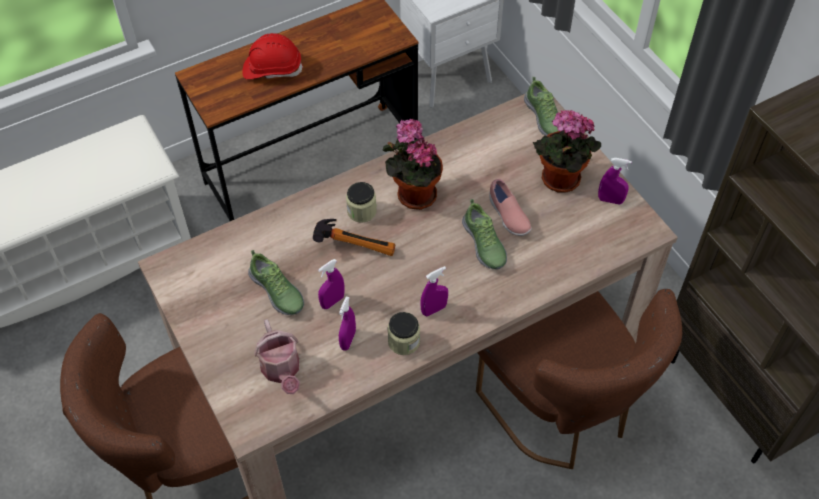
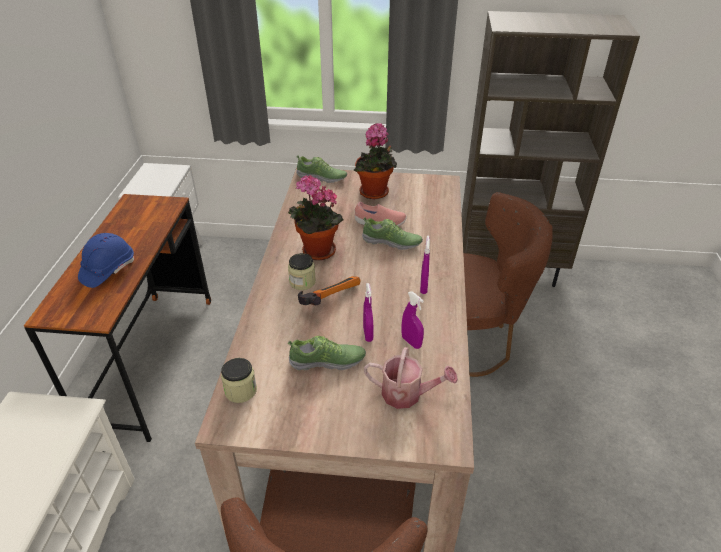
camera: 55 degrees left, 15 degrees down
red hard hat [242,33,303,79] -> blue hard hat [78,233,134,288]
jar [387,312,420,355] -> jar moved to [221,358,257,403]
purple spray bottle [598,158,632,204] -> none

